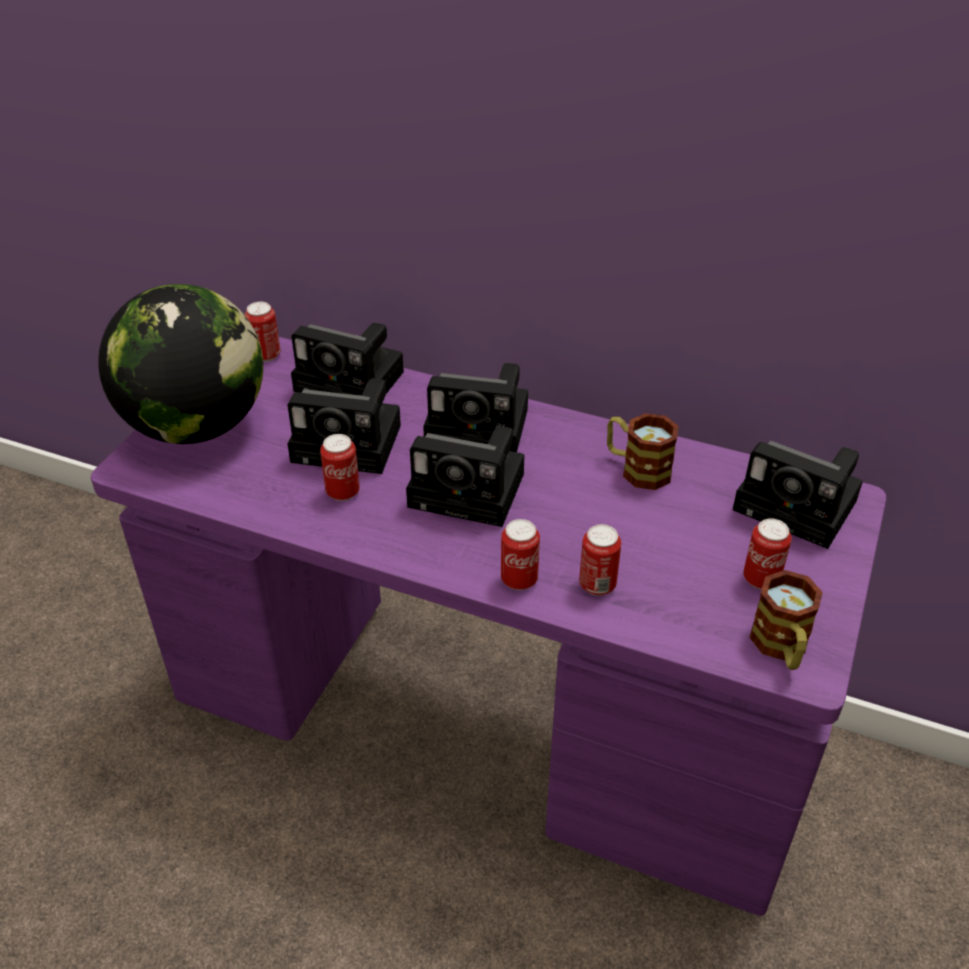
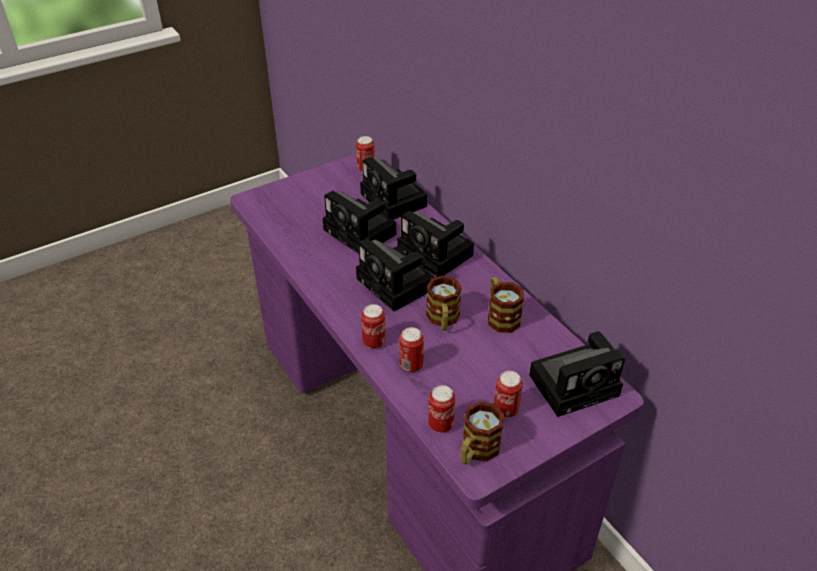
camera: 35 degrees right, 0 degrees up
globe [98,284,264,444] -> none
can [320,434,360,501] -> can moved to [428,385,456,433]
camera [733,441,863,549] -> camera turned 90 degrees counterclockwise [529,331,625,417]
none -> mug [426,275,462,331]

